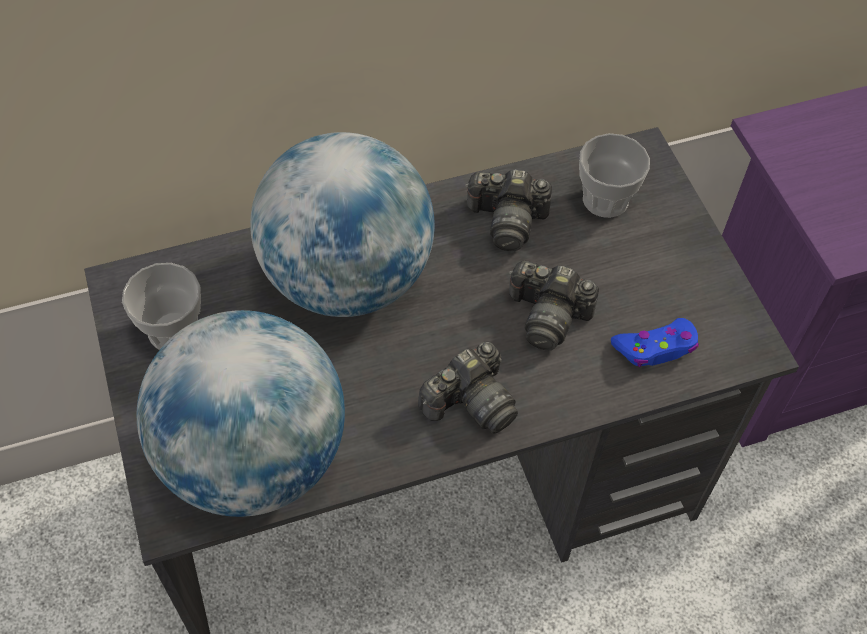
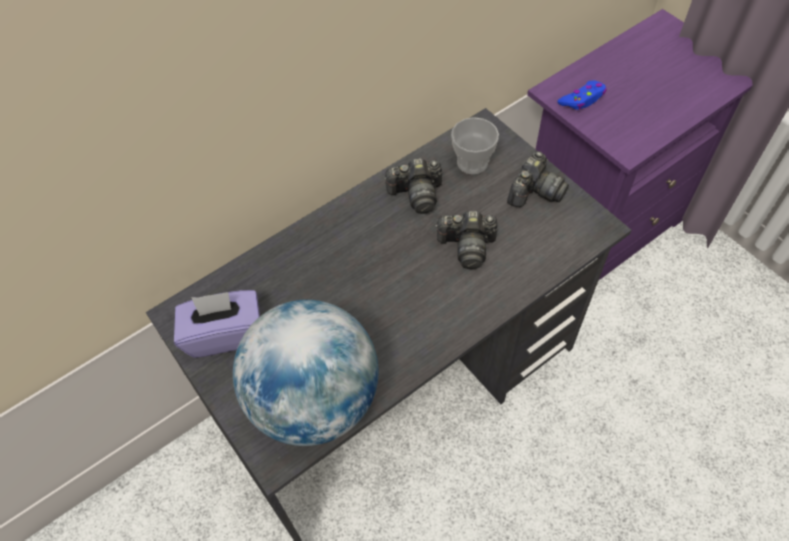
camera: 15 degrees left, 0 degrees up
cup [122,263,201,350] -> purple tissue box [174,290,260,358]
globe [250,132,435,317] -> none
camera [418,342,518,434] -> camera moved to [507,151,569,207]
blue game controller [611,318,699,367] -> blue game controller moved to [558,81,607,110]

